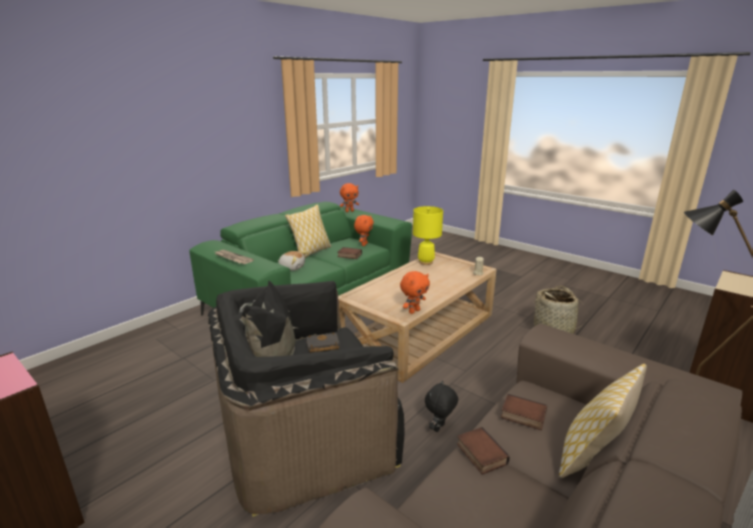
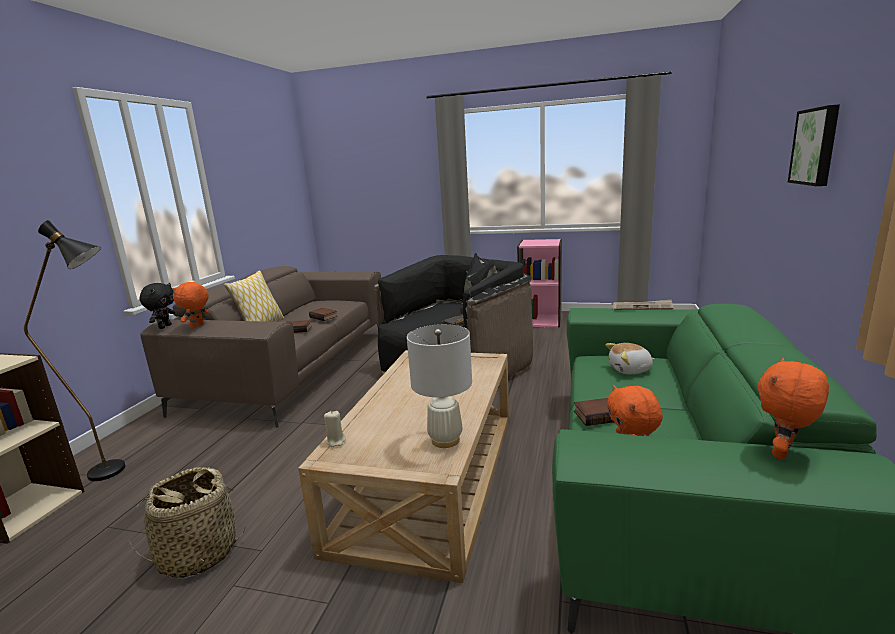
camera: 155 degrees right, 5 degrees down
pillow [285,204,331,258] -> none
orange plush toy [400,271,430,314] -> orange plush toy moved to [172,282,209,329]
yellow table lamp [413,206,443,265] -> white table lamp [407,324,472,448]
black plush toy [425,380,458,432] -> black plush toy moved to [139,283,175,329]
none -> picture [788,104,840,186]

